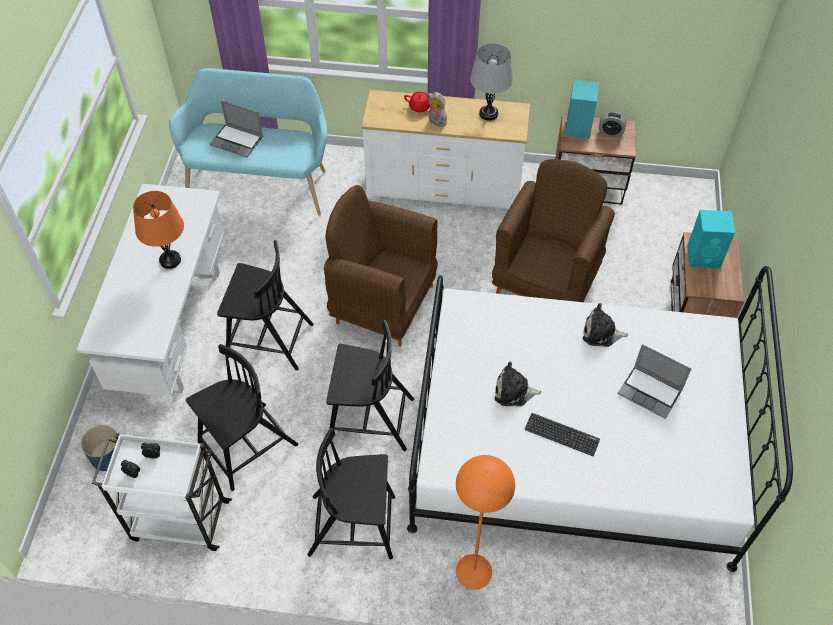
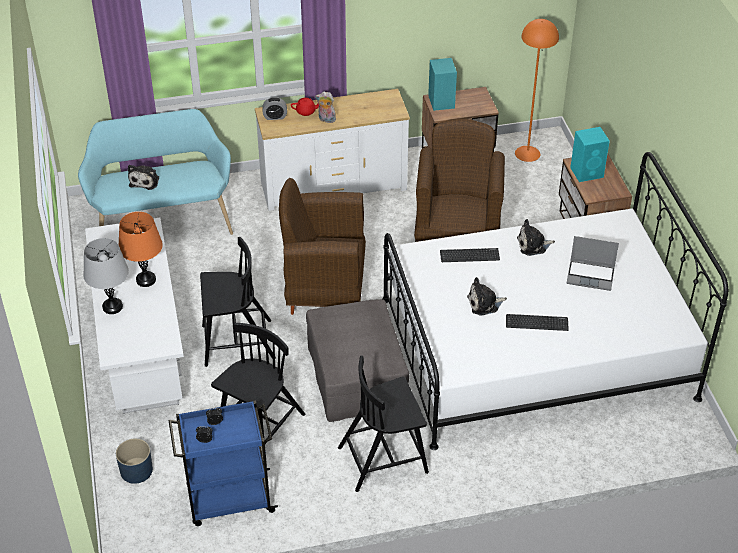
camera: 20 degrees left, 10 degrees down
white cart [92,433,232,551] -> blue cart [169,401,278,526]
laptop [210,100,263,158] -> plush toy [128,165,159,190]
black chair [326,320,414,451] -> grey ottoman [306,299,409,422]
orange floor lamp [456,455,515,590] -> orange floor lamp moved to [515,19,559,162]
grey table lamp [470,43,513,120] -> grey table lamp moved to [83,238,129,314]
alarm clock [599,112,626,137] -> alarm clock moved to [262,97,287,120]
none -> keyboard [440,248,500,262]

